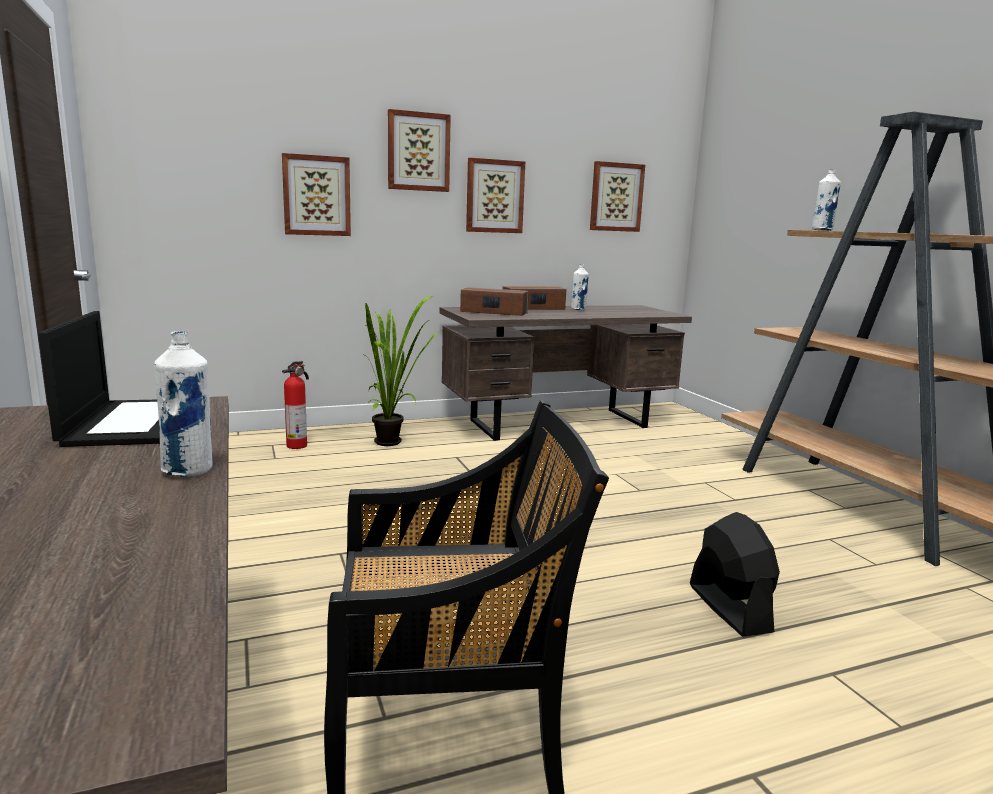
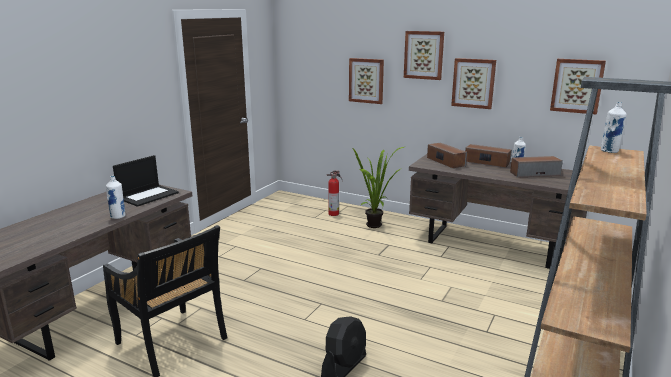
camera: 50 degrees right, 5 degrees up
none -> speaker [510,156,563,178]

